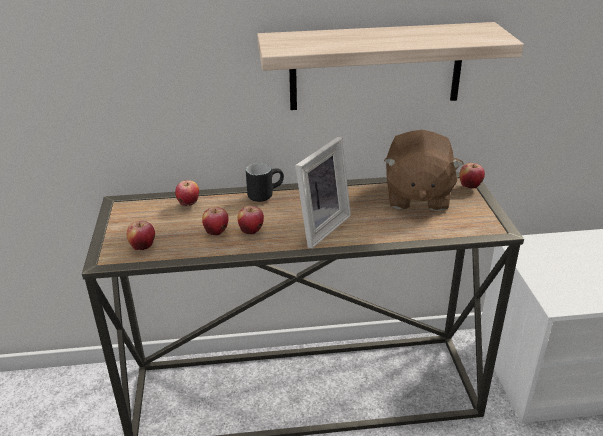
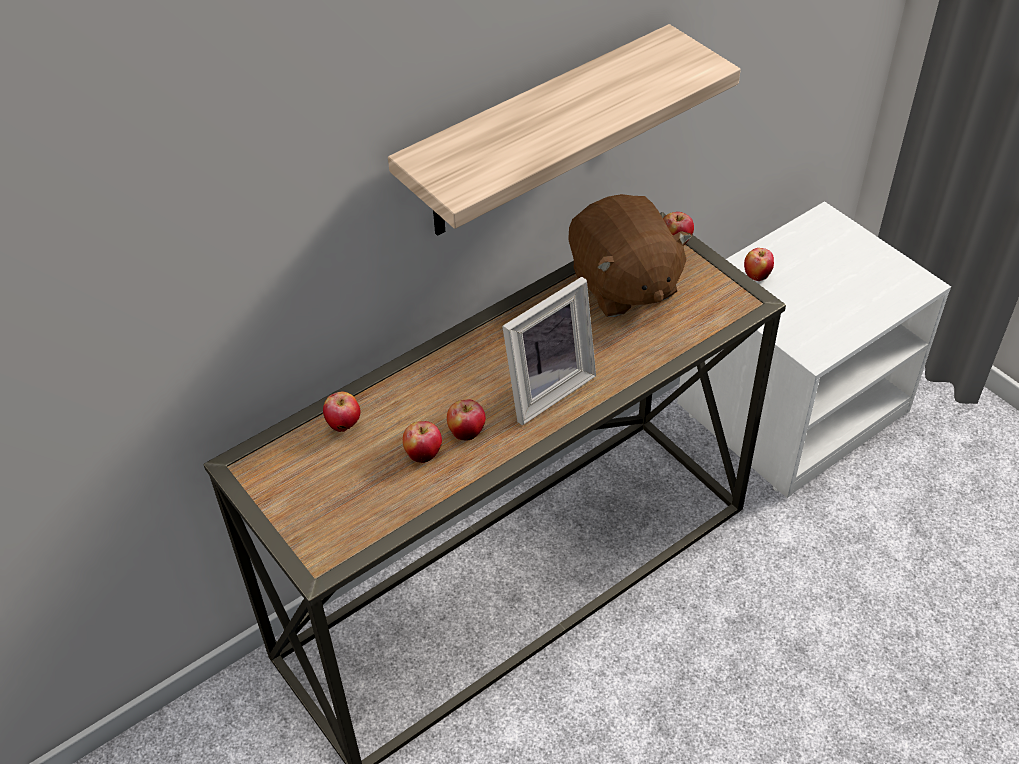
camera: 30 degrees left, 15 degrees up
apple [127,221,155,250] -> apple moved to [744,248,774,281]
black mug [246,163,284,202] -> none
picture frame [295,137,351,249] -> picture frame turned 45 degrees clockwise [502,277,596,425]

